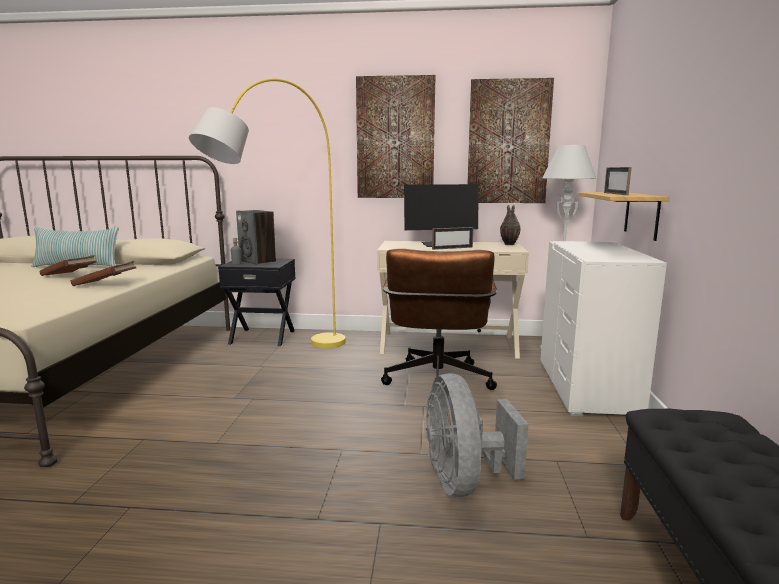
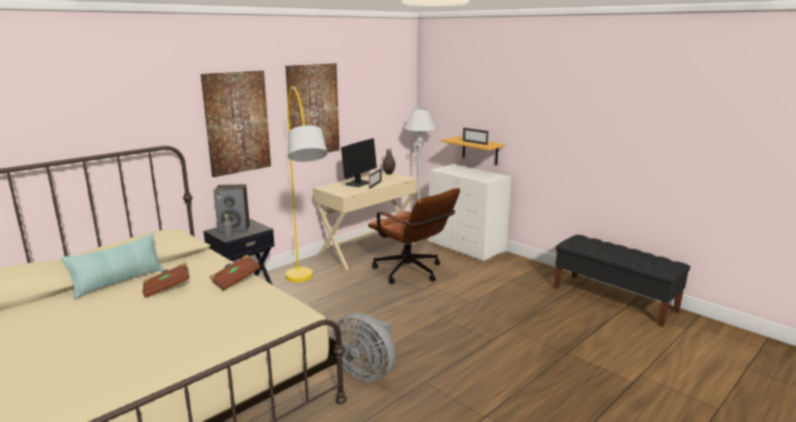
camera: 50 degrees left, 5 degrees up
grey fan [426,373,529,497] -> grey fan moved to [332,313,396,382]
picture [468,78,554,203] -> picture moved to [201,70,271,177]

